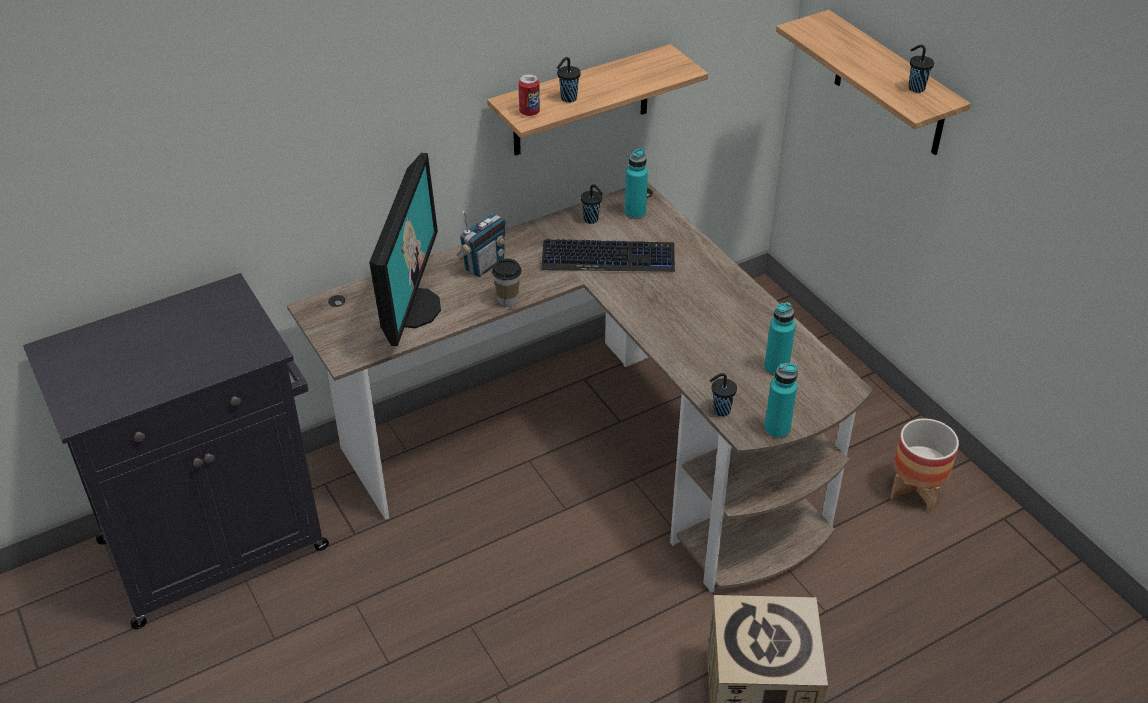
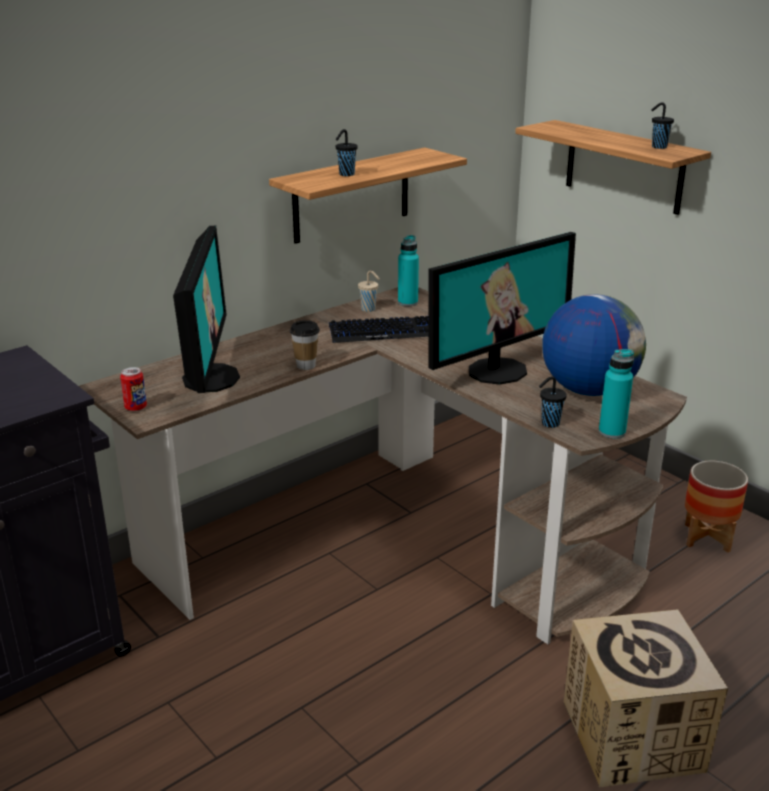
camera: 10 degrees left, 15 degrees down
radio [457,211,506,277] -> none
can [518,74,540,116] -> can moved to [120,367,147,411]
black cup [581,184,603,224] -> beige cup [358,270,380,312]
turquoise bottle [764,302,796,376] -> globe [542,294,646,396]
none -> monitor [428,232,576,385]

